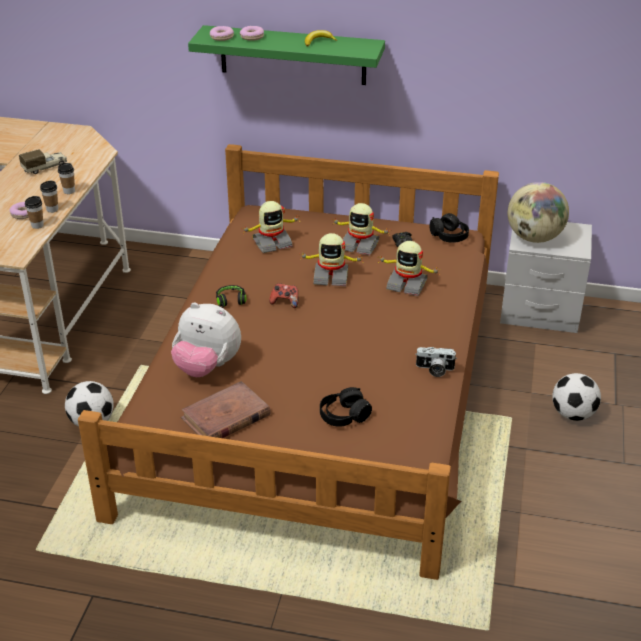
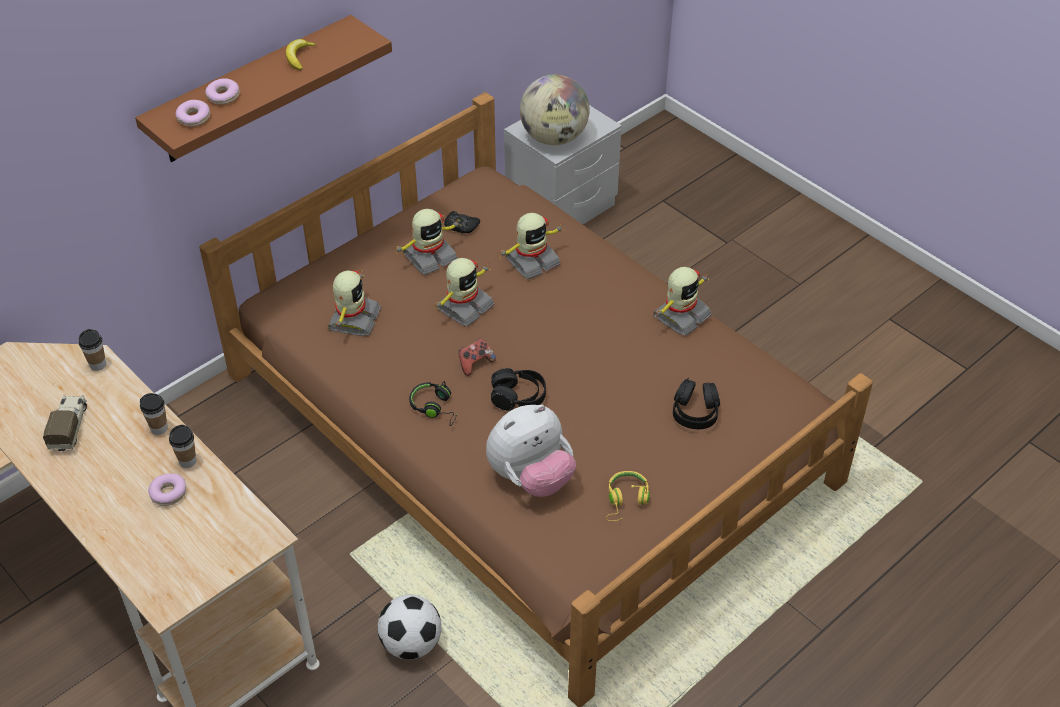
camera: 55 degrees left, 10 degrees up
cup [25,196,44,229] -> cup moved to [79,329,106,371]
brown book [181,381,271,438] -> yellow headphones [606,471,650,521]
green shelf [188,25,385,85] -> brown shelf [135,15,392,162]
camera [415,347,457,377] -> toy robot [653,267,712,336]
black headphones [429,213,469,243] -> black headphones moved to [491,368,546,411]
football [552,373,601,421] -> none

